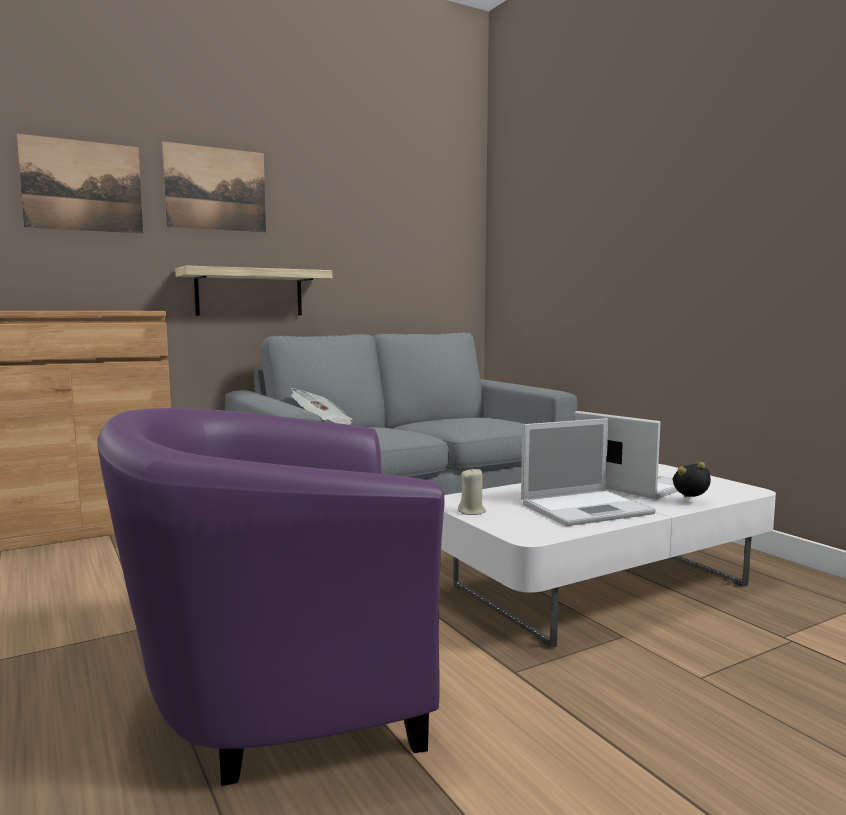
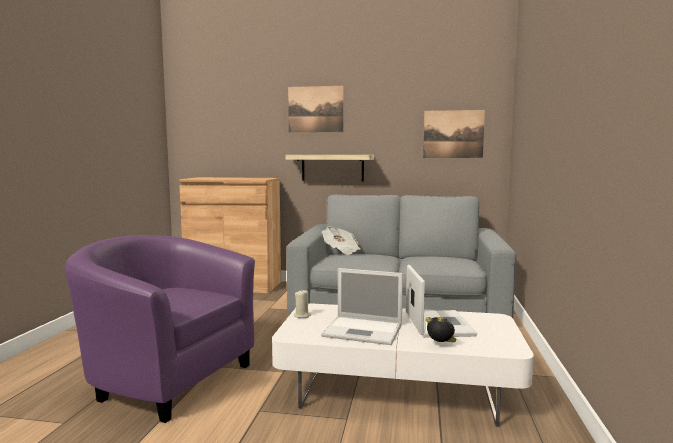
camera: 40 degrees right, 0 degrees up
picture [17,134,143,234] -> picture moved to [423,110,485,158]

